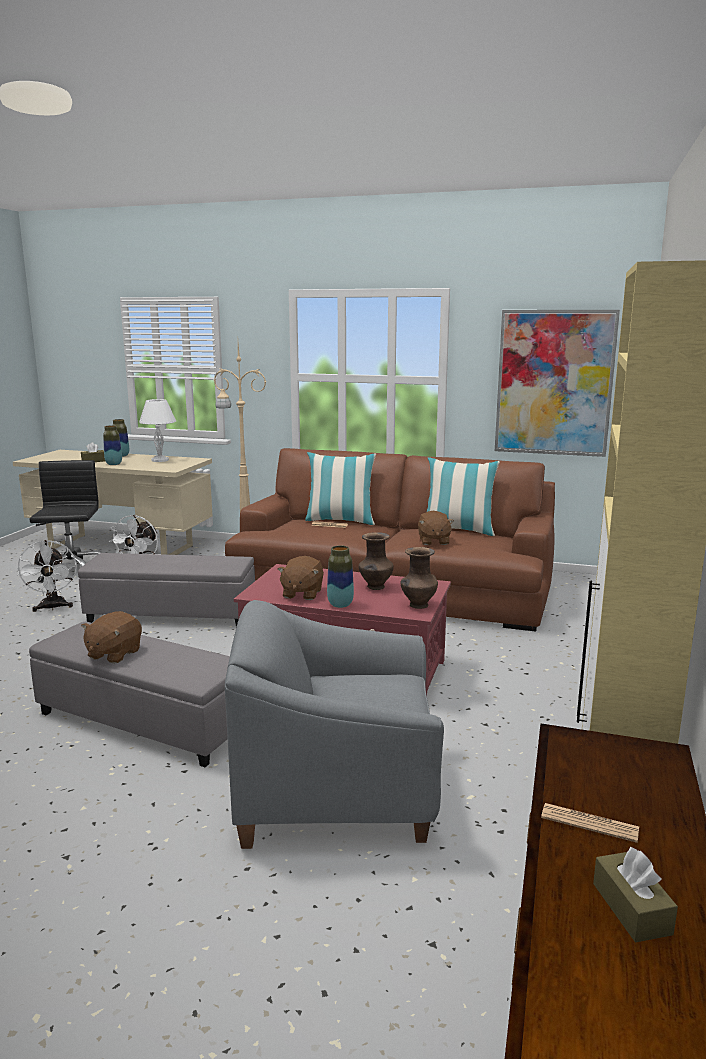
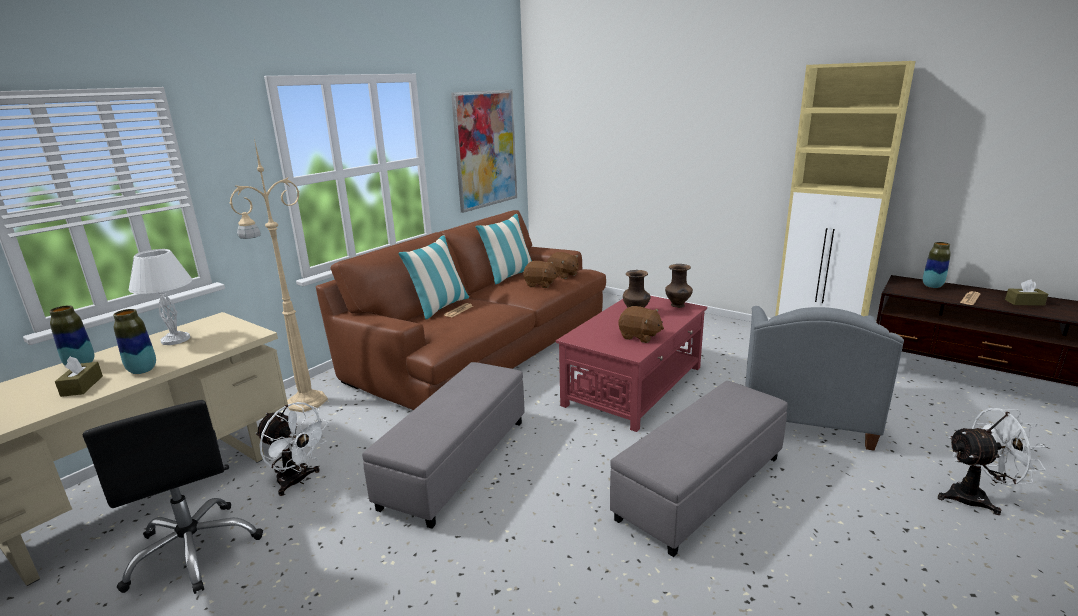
camera: 70 degrees left, 5 degrees up
white fan [18,540,77,612] -> white fan moved to [938,408,1047,515]
black office chair [29,460,102,583] -> black office chair turned 135 degrees counterclockwise [83,400,263,594]
brown plush toy [81,611,142,664] -> brown plush toy moved to [547,252,579,279]
vase [327,545,354,608] -> vase moved to [923,242,951,288]

